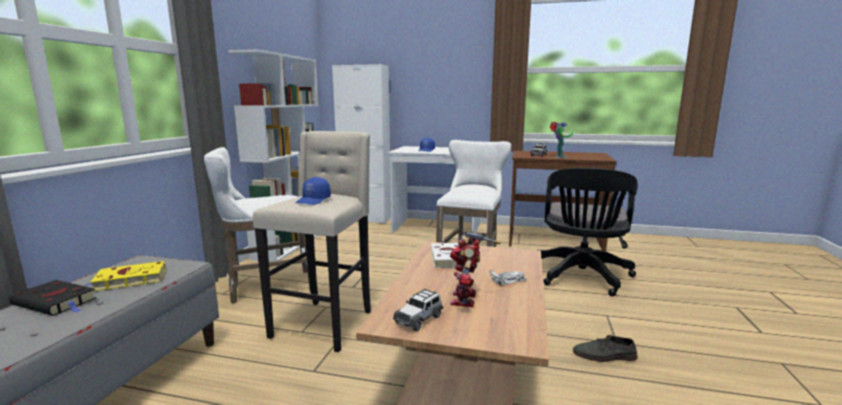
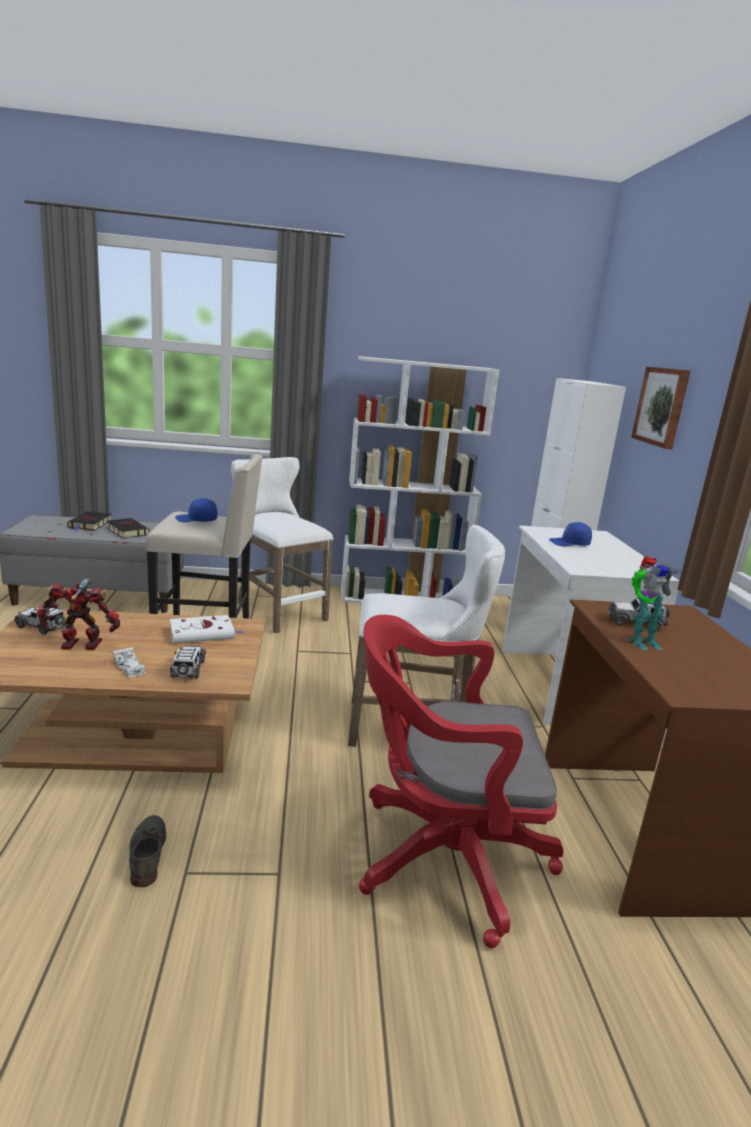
camera: 70 degrees right, 5 degrees up
yellow book [85,261,166,291] -> black book [107,518,150,538]
black office chair [539,168,638,296] -> red office chair [359,615,563,948]
none -> toy car [170,645,206,679]
none -> picture [631,367,690,449]

